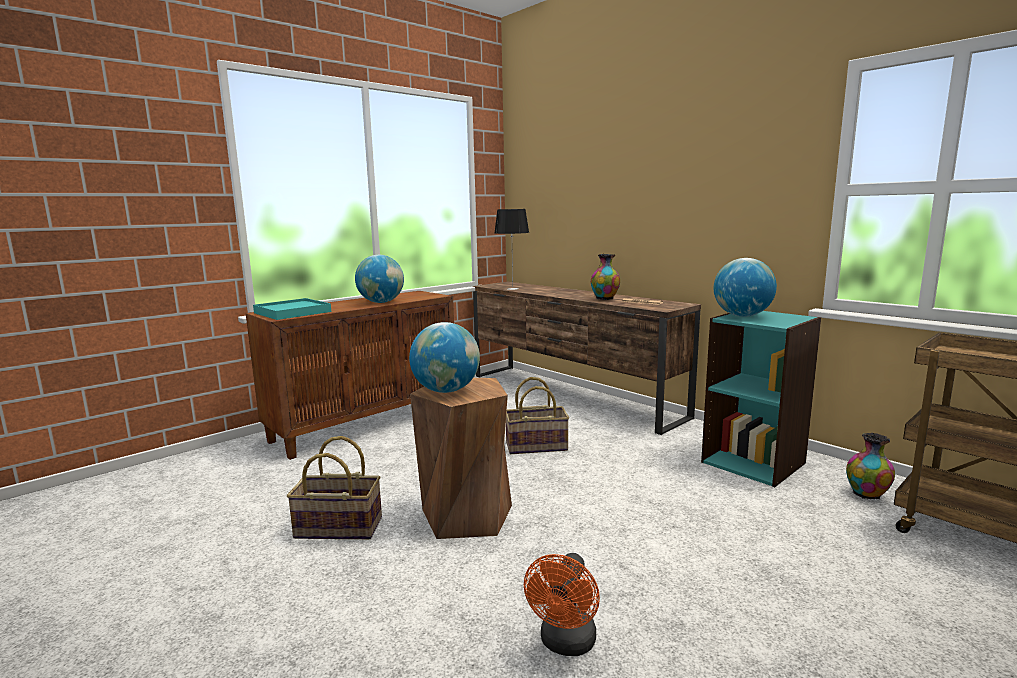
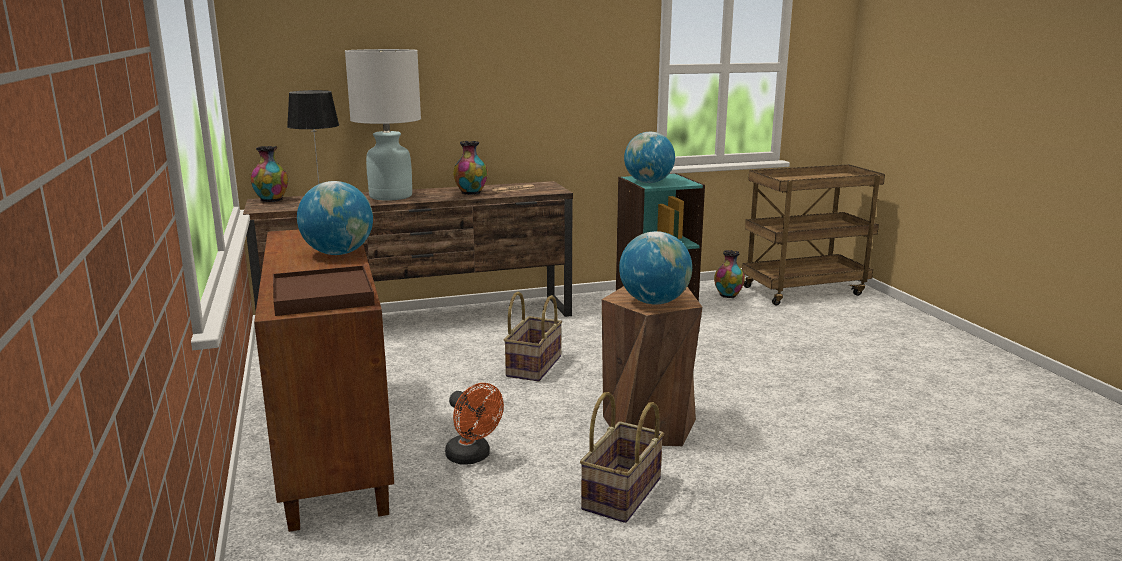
camera: 65 degrees left, 5 degrees up
turquoise tray [253,298,331,320] -> brown tray [273,265,375,316]
orange fan [524,553,600,656] -> orange fan moved to [445,383,504,465]
none -> vase [251,146,288,202]
none -> white table lamp [345,49,421,201]

